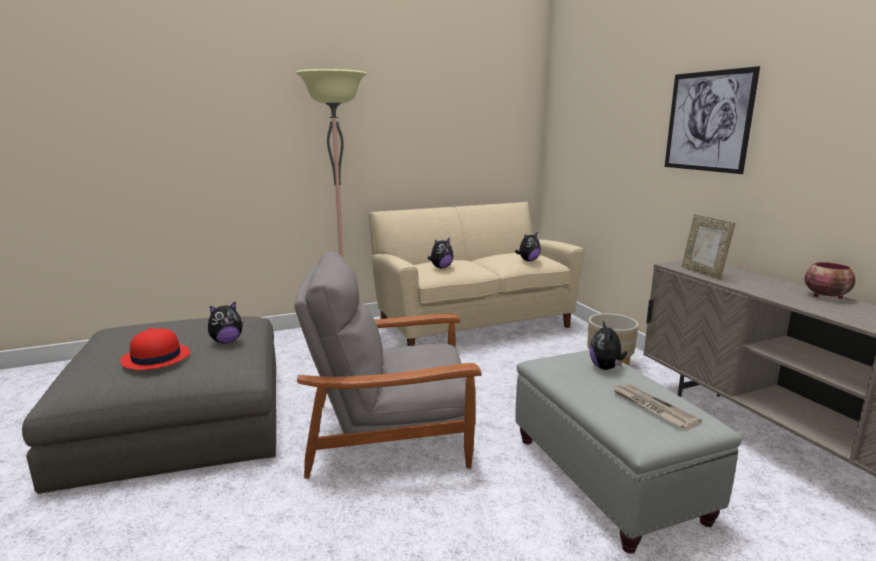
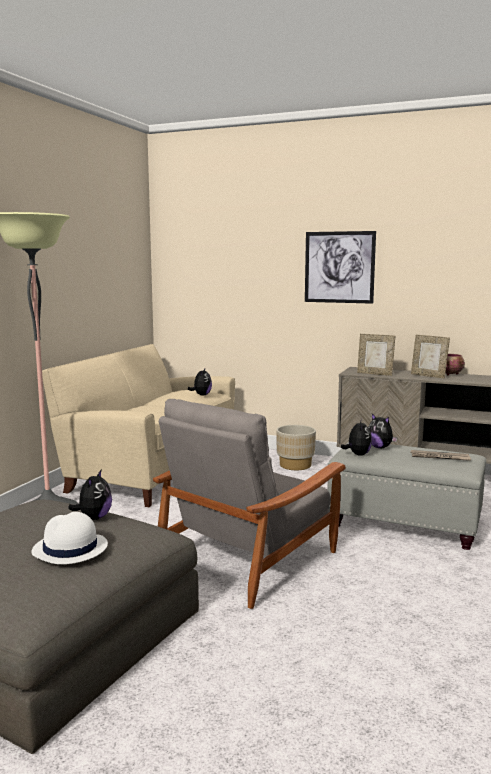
camera: 45 degrees left, 5 degrees down
red hat [121,328,190,370] -> white hat [31,512,108,564]
plush toy [428,238,453,268] -> plush toy moved to [341,418,372,456]
none -> picture frame [411,335,450,379]

